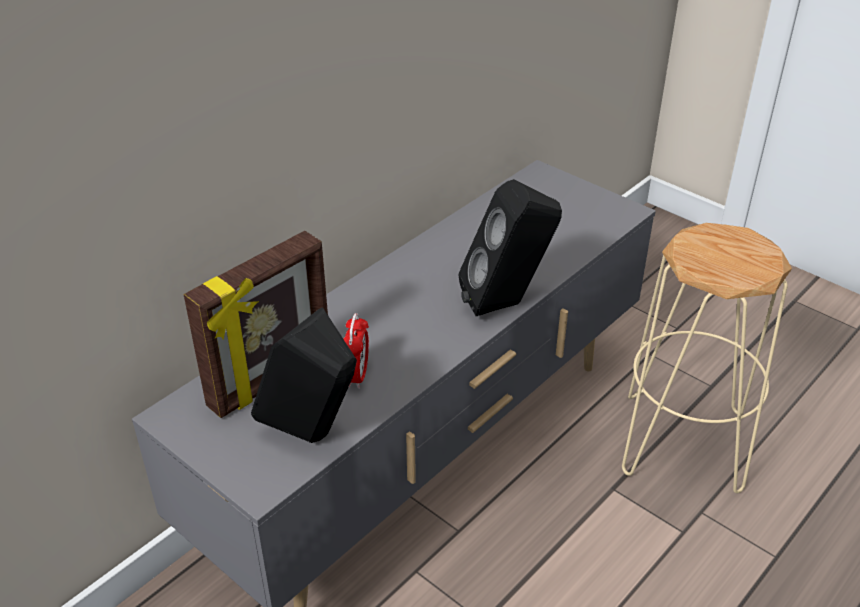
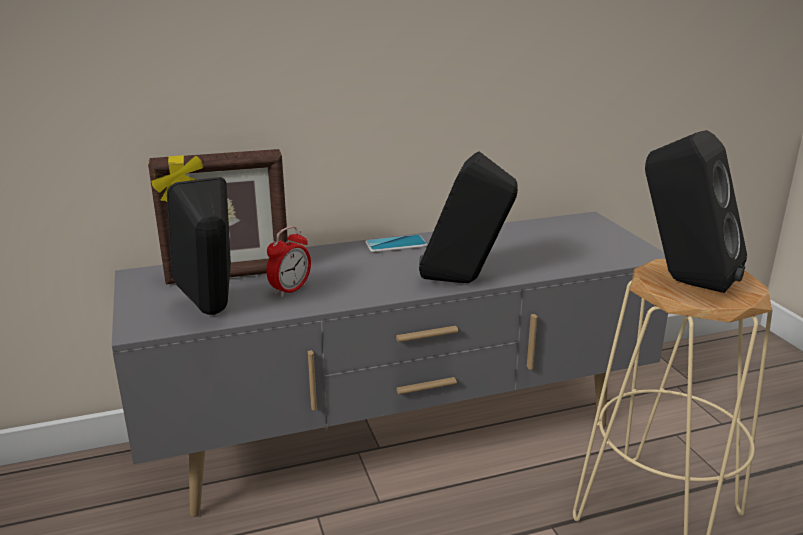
camera: 30 degrees right, 15 degrees down
none -> phone [365,235,428,252]
none -> black speaker [645,130,747,293]

